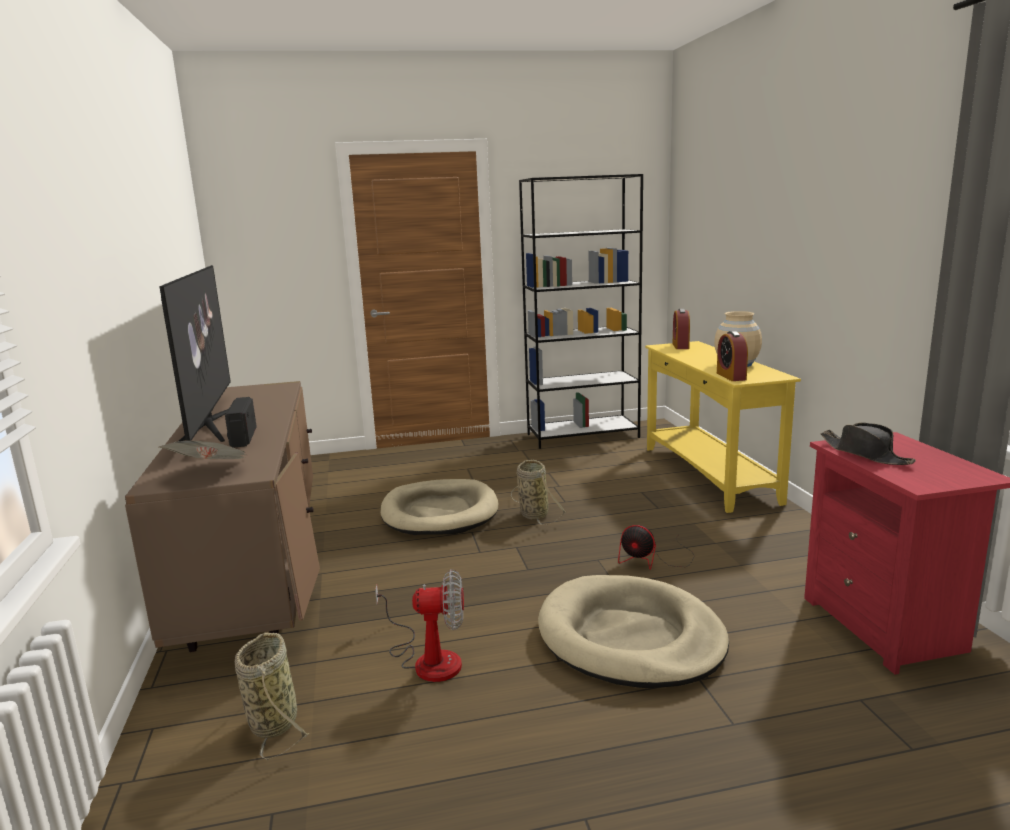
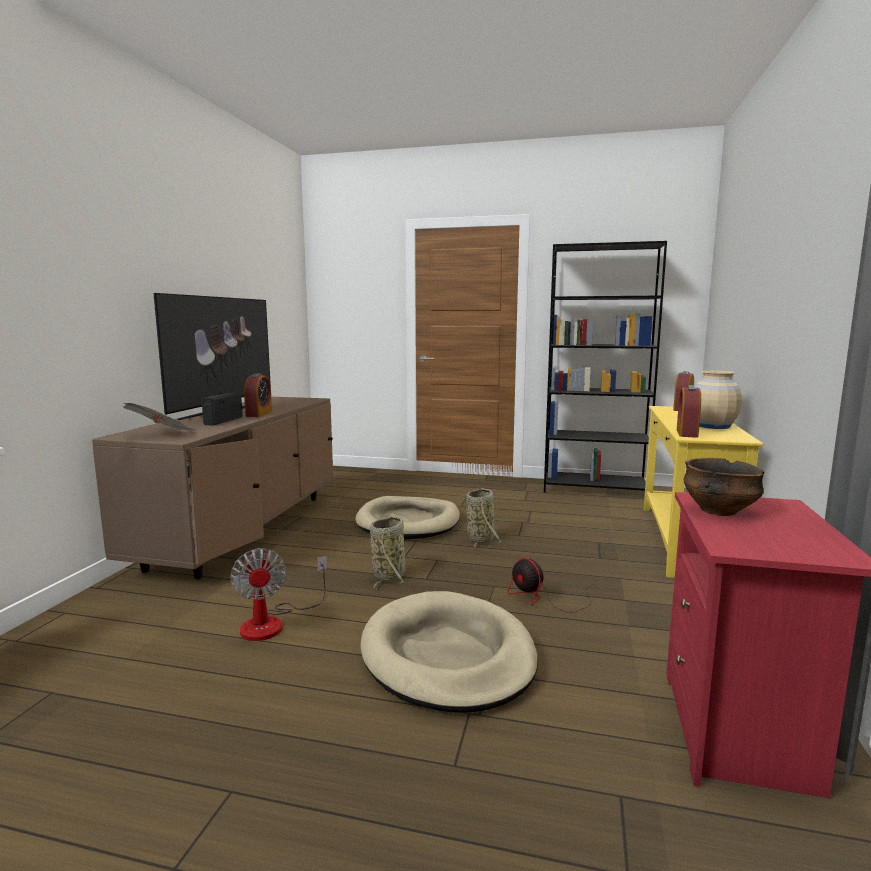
camera: 25 degrees right, 5 degrees down
basket [235,633,309,760] -> basket moved to [370,516,406,590]
fan [375,569,464,682] -> fan turned 45 degrees clockwise [230,548,327,641]
white bookcase [519,174,643,449] -> black bookcase [544,241,667,492]
black hat [820,423,916,465] -> bowl [684,458,764,516]
none -> alarm clock [244,373,272,417]

